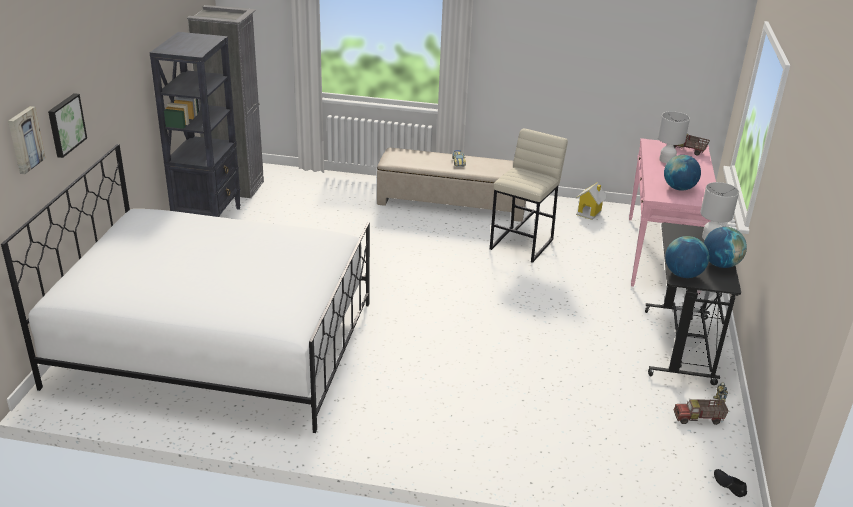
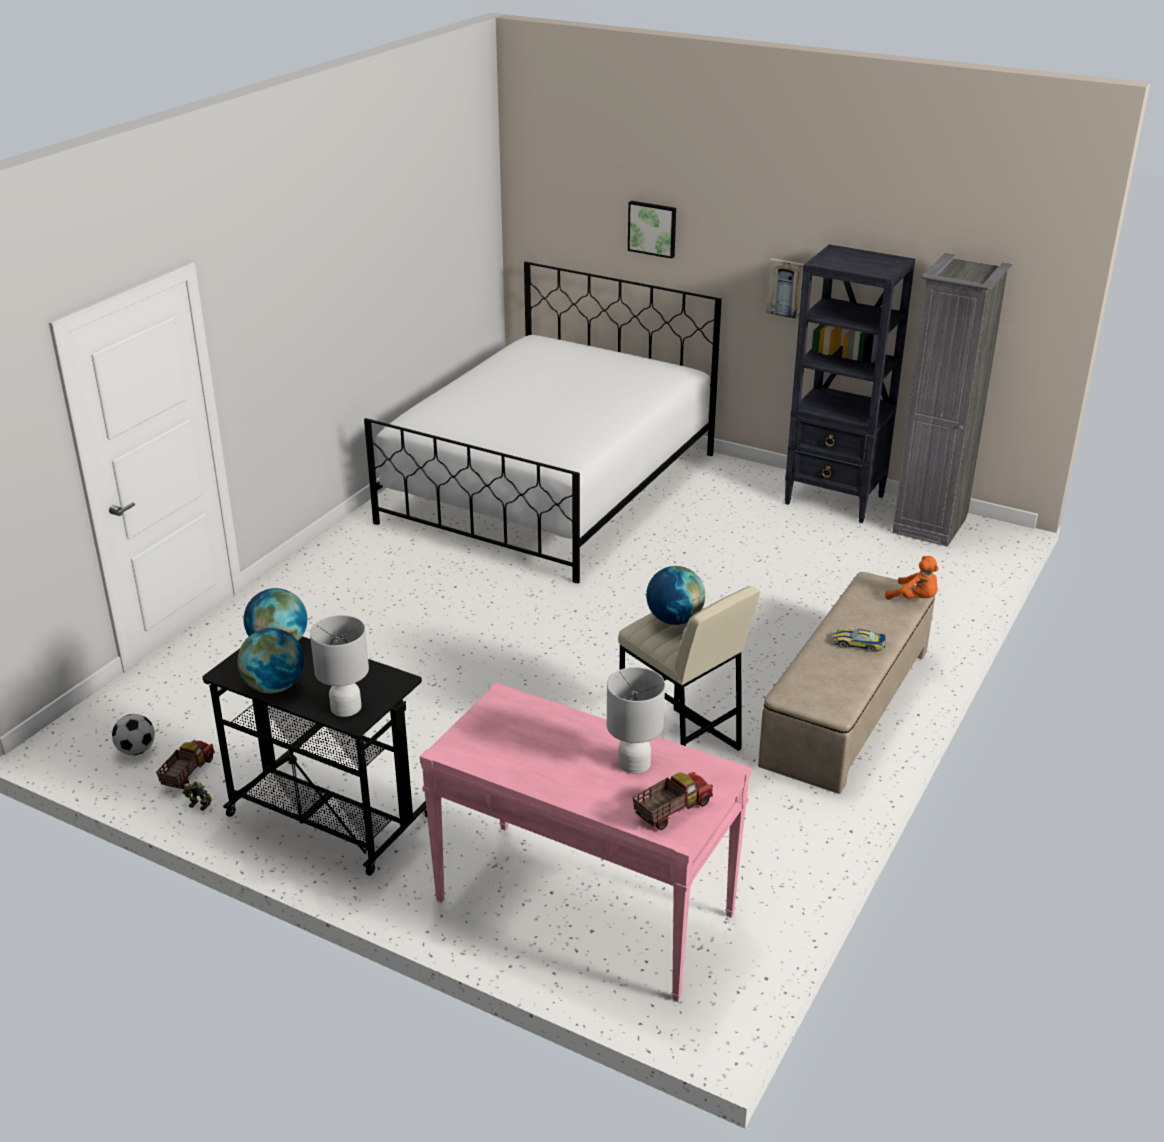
camera: 110 degrees right, 0 degrees up
picture [8,106,46,174] -> picture moved to [766,258,804,319]
toy house [576,182,607,220] -> none
globe [664,155,701,191] -> globe moved to [646,566,705,625]
black shoe [714,469,747,497] -> none
none -> football [112,714,155,755]
none -> orange plush toy [885,556,939,600]

